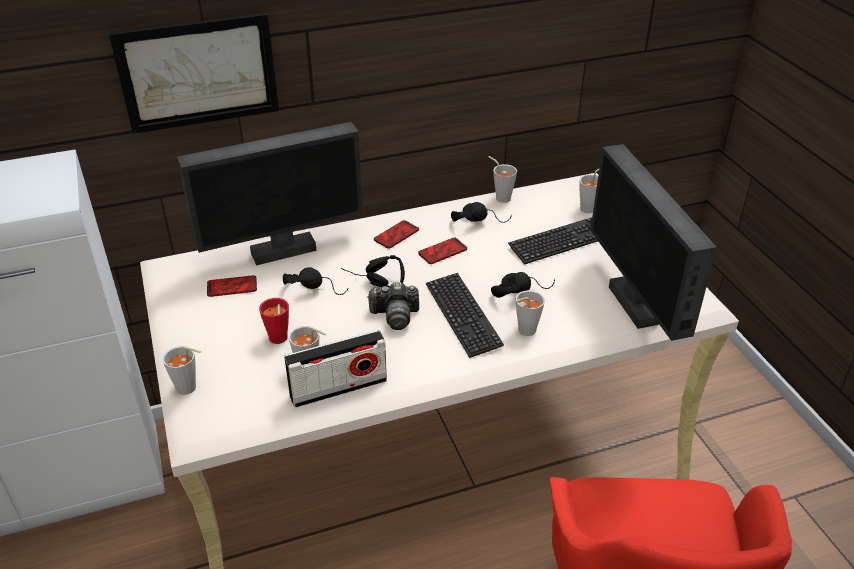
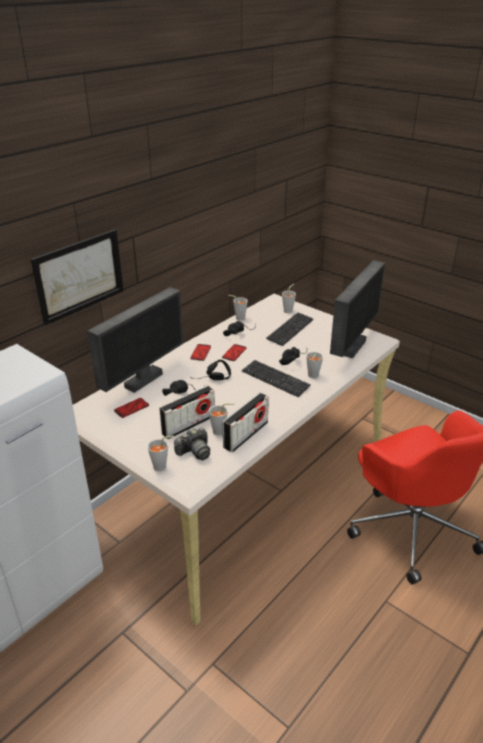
camera: 30 degrees left, 5 degrees down
red cup [259,298,289,344] -> radio [159,386,215,439]
camera [367,282,419,330] -> camera moved to [174,428,210,460]
monitor [590,144,717,341] -> monitor turned 105 degrees counterclockwise [330,260,385,359]

